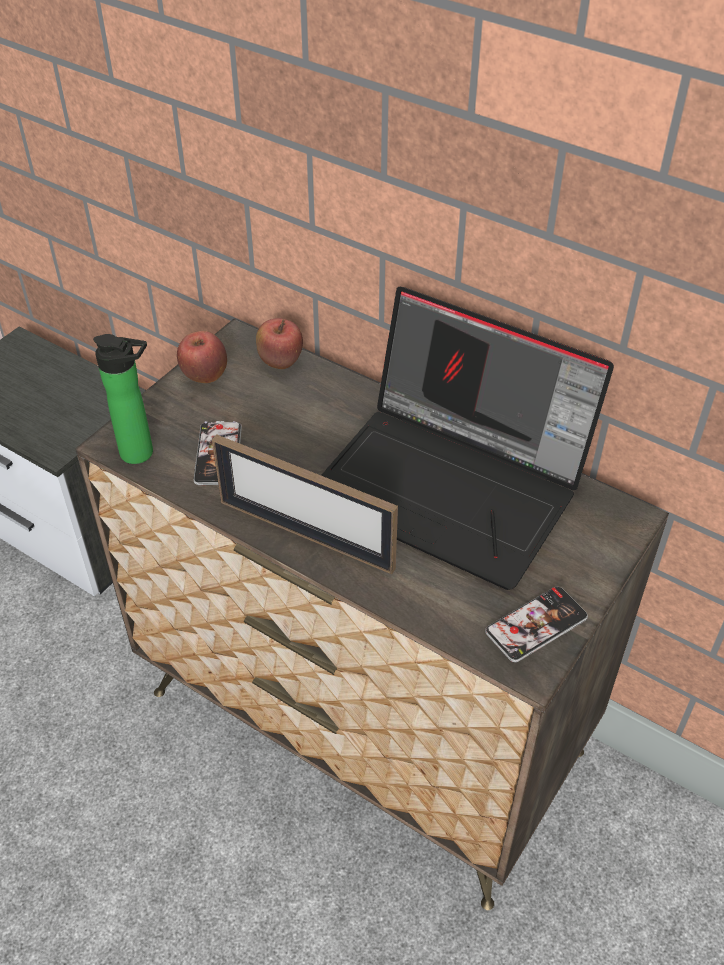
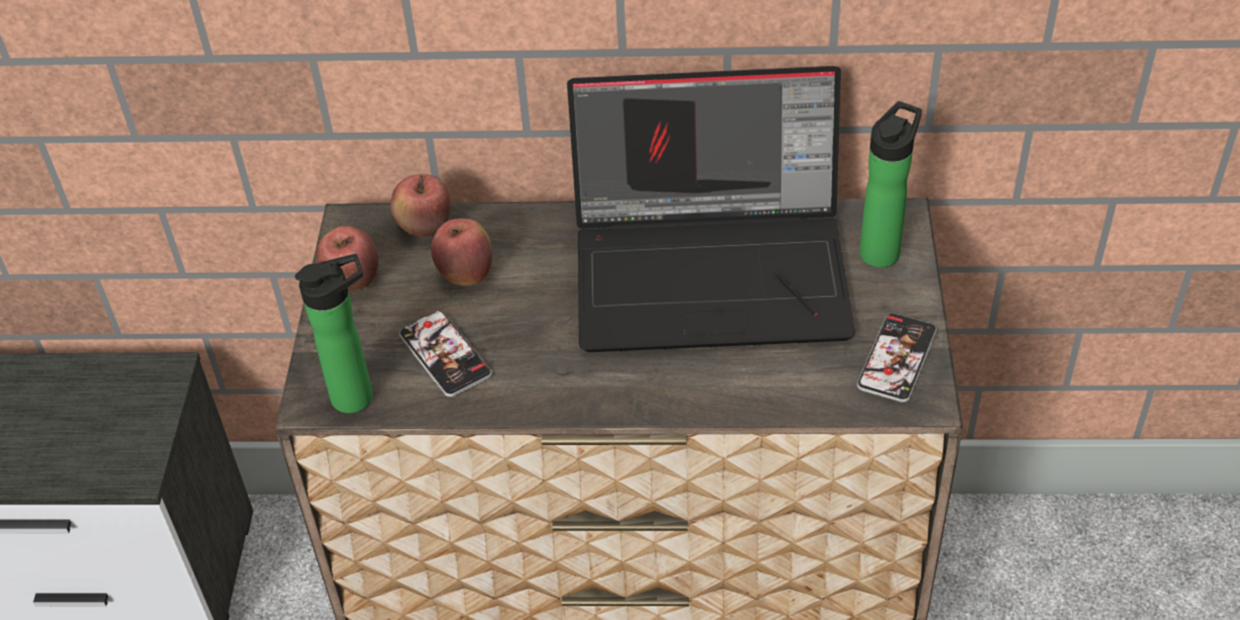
camera: 30 degrees left, 0 degrees up
picture frame [212,434,398,574] -> none
none -> apple [431,218,492,286]
none -> bottle [860,101,922,268]

